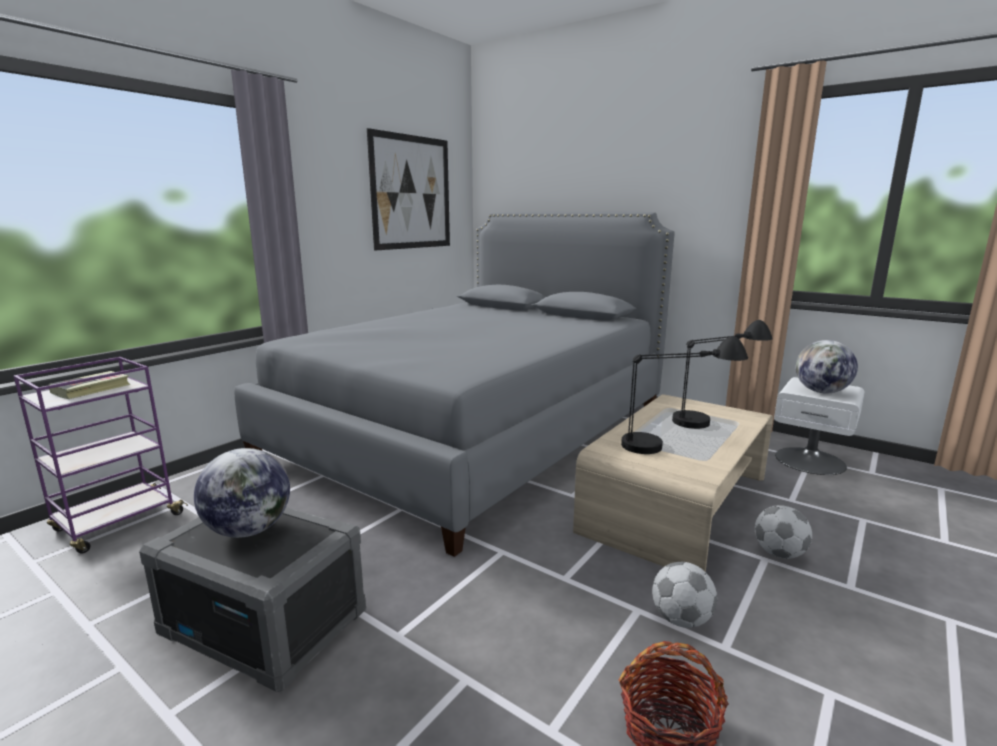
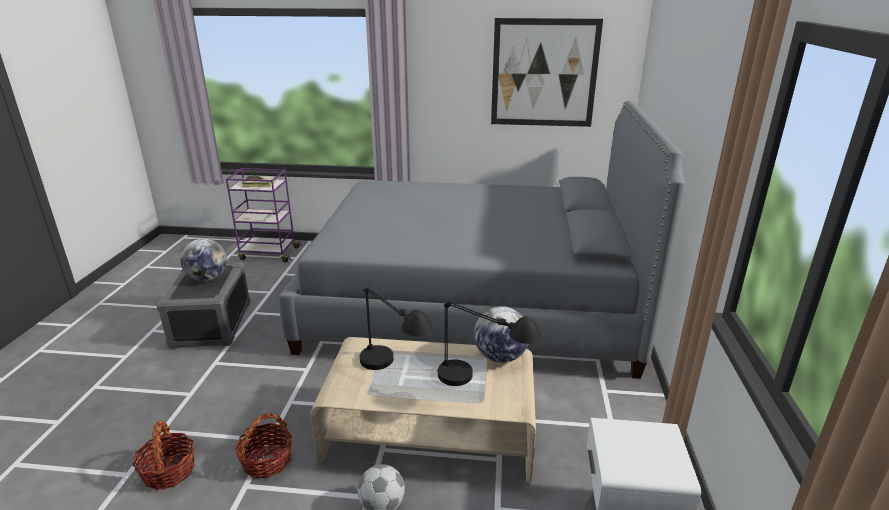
camera: 60 degrees right, 10 degrees up
football [652,562,717,628] -> basket [234,413,292,478]
globe [796,340,858,393] -> globe moved to [474,306,528,363]

